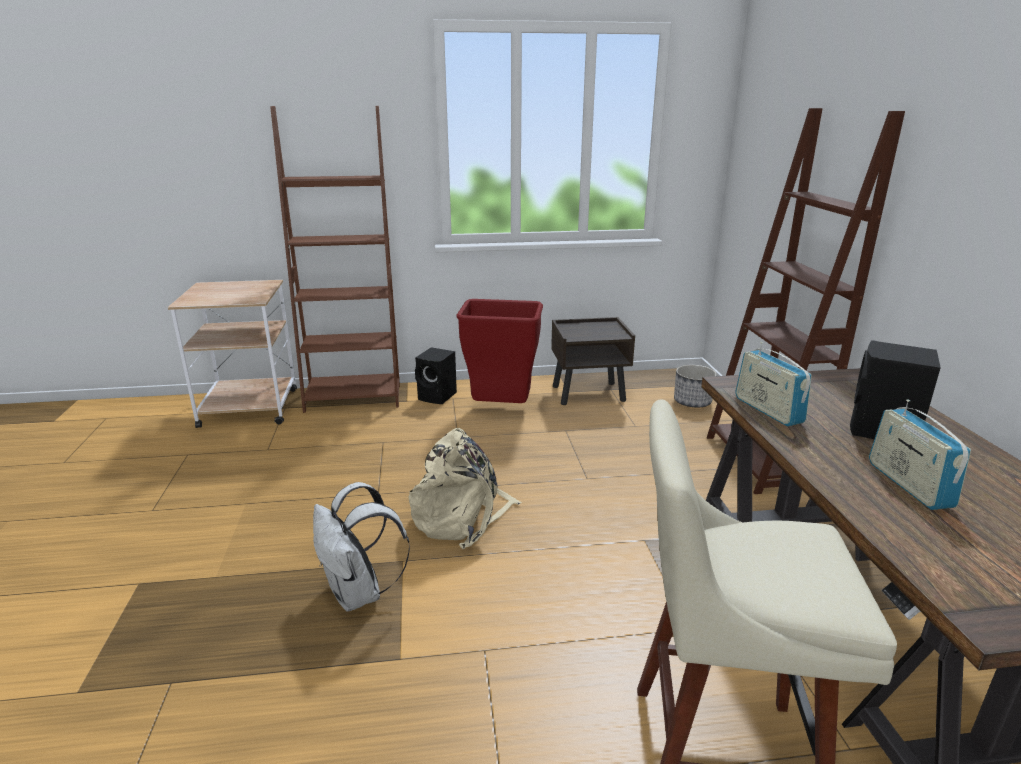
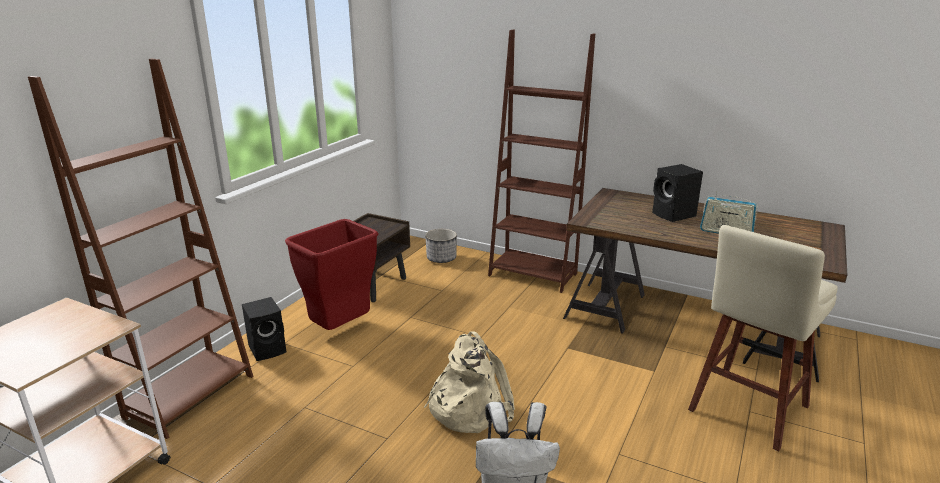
camera: 55 degrees left, 0 degrees up
radio [735,342,812,426] -> none

